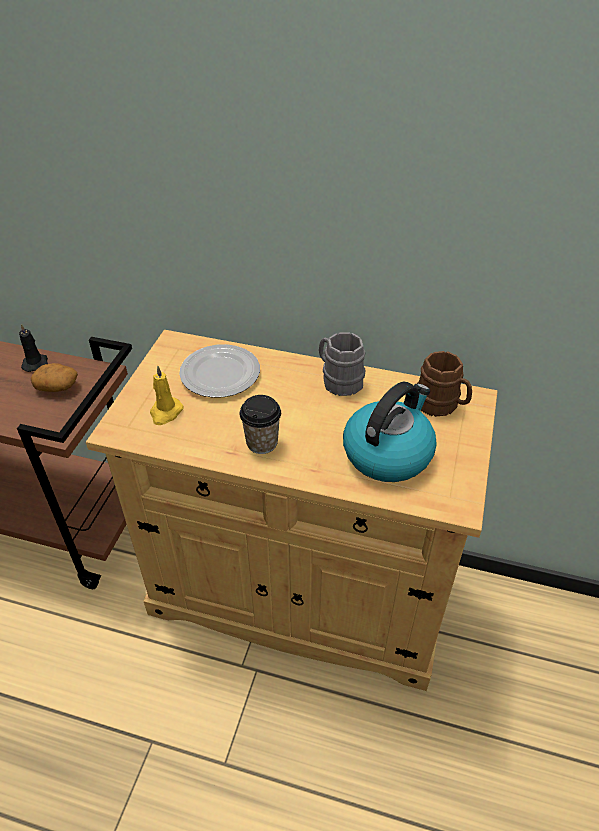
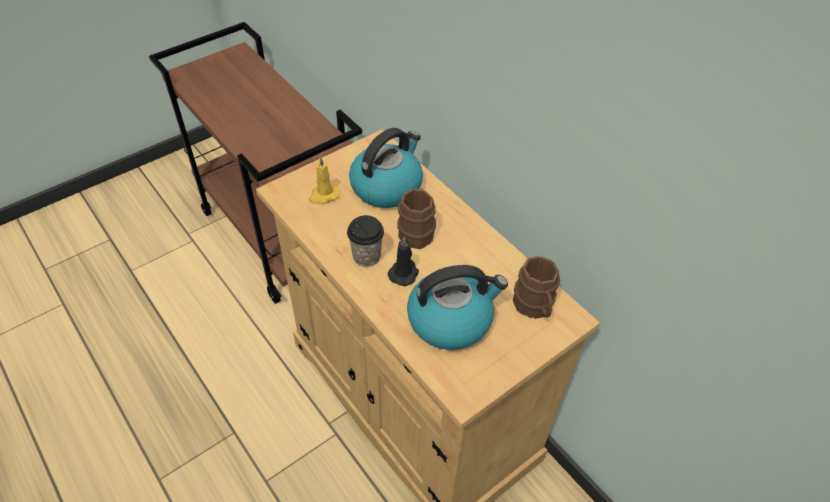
camera: 35 degrees right, 5 degrees up
black candle [19,324,48,372] -> black candle moved to [388,236,419,286]
potato [31,363,78,392] -> none
plate [179,344,260,398] -> kettle [349,128,423,208]
grey mug [319,332,365,396] -> none
none -> brown mug [397,188,436,249]

